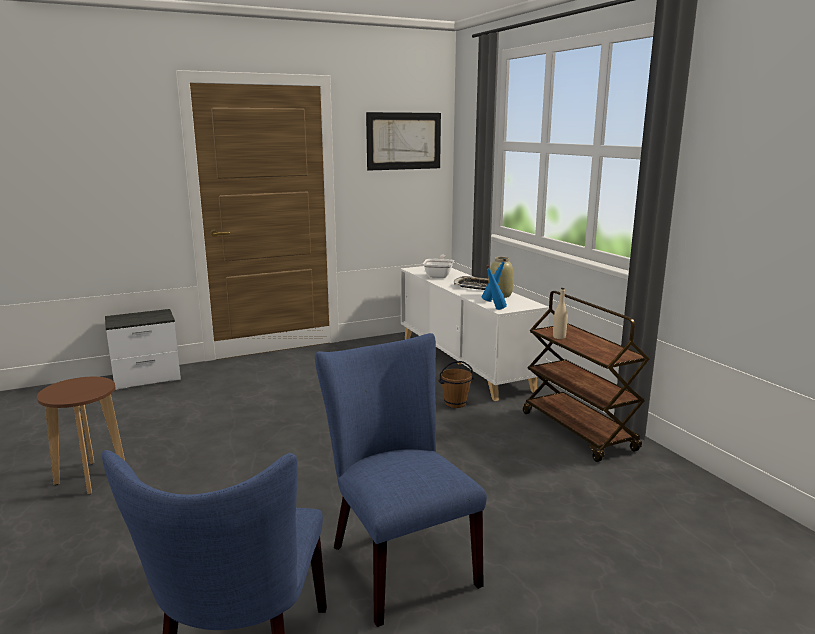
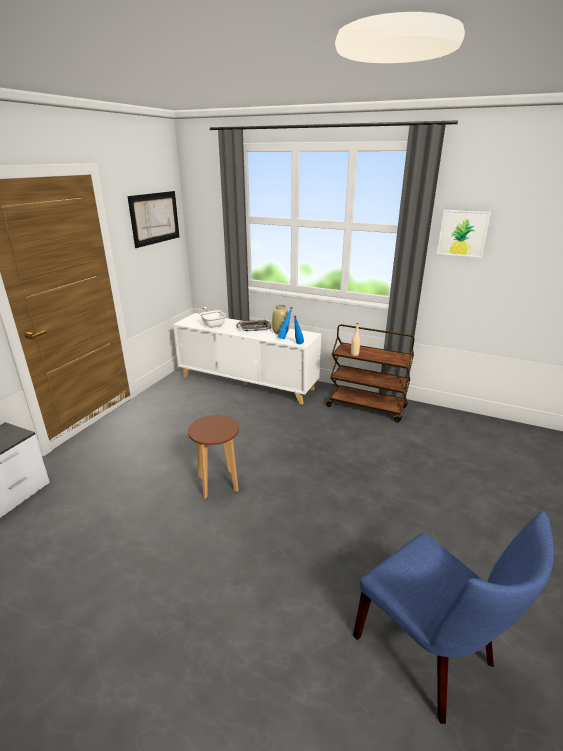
camera: 40 degrees left, 10 degrees up
brown stool [37,377,125,494] -> brown stool moved to [188,415,239,499]
blue chair [315,333,487,627] -> none
brown bucket [438,361,474,408] -> none
none -> picture [437,210,491,258]

